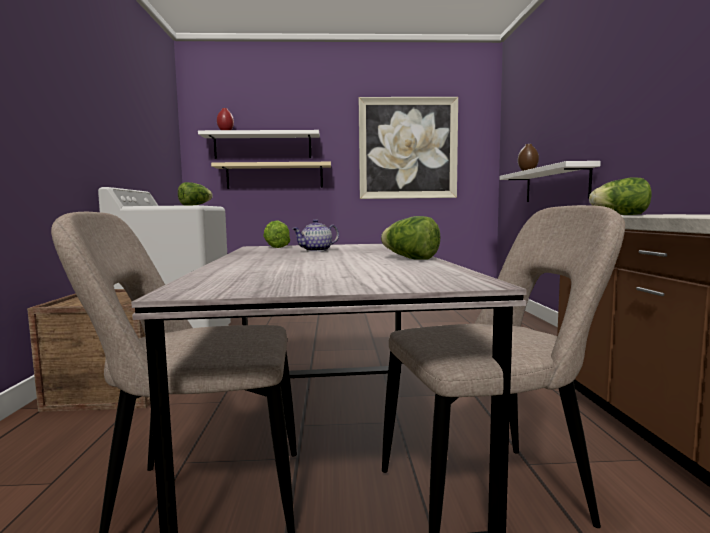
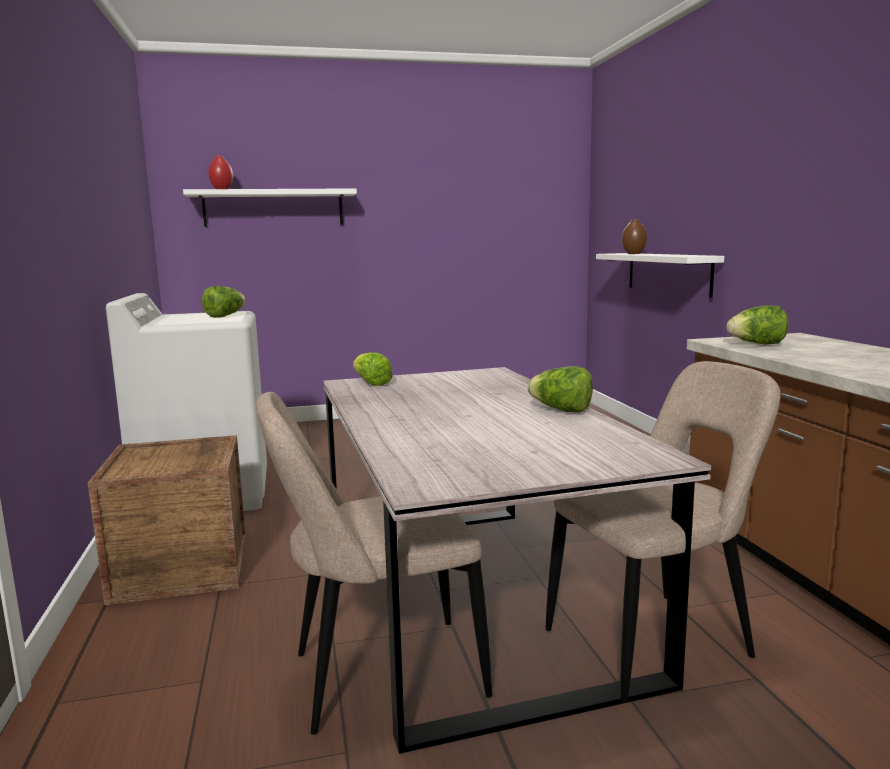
camera: 10 degrees left, 5 degrees up
beige shelf [211,162,331,189] -> none
teapot [292,219,339,252] -> none
picture [359,97,458,199] -> none

